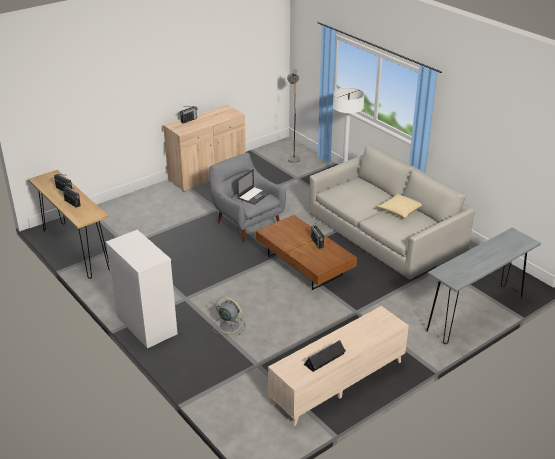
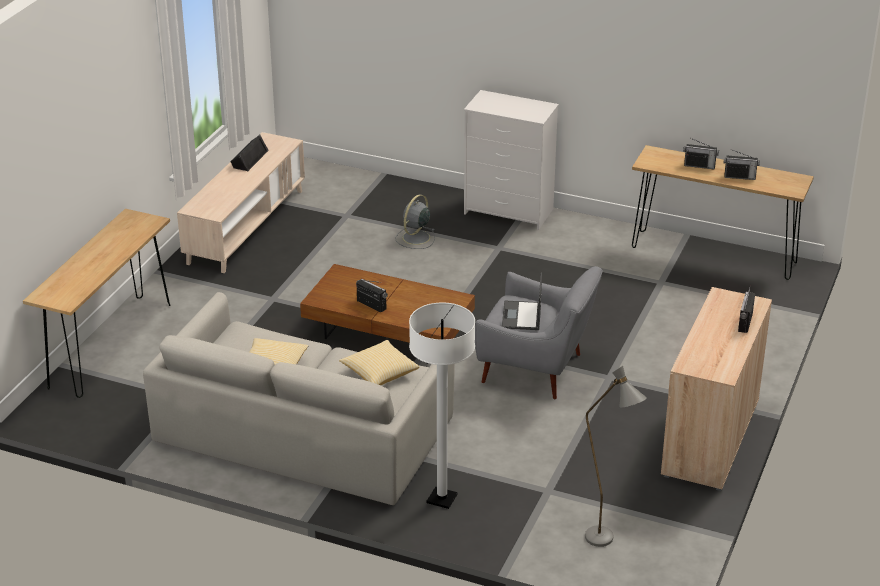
camera: 150 degrees right, 0 degrees up
grey fan [213,297,245,335] -> grey fan turned 120 degrees clockwise [395,195,435,249]
grey console table [426,228,541,344] -> brown console table [23,209,170,398]
none -> pillow [339,340,419,385]

